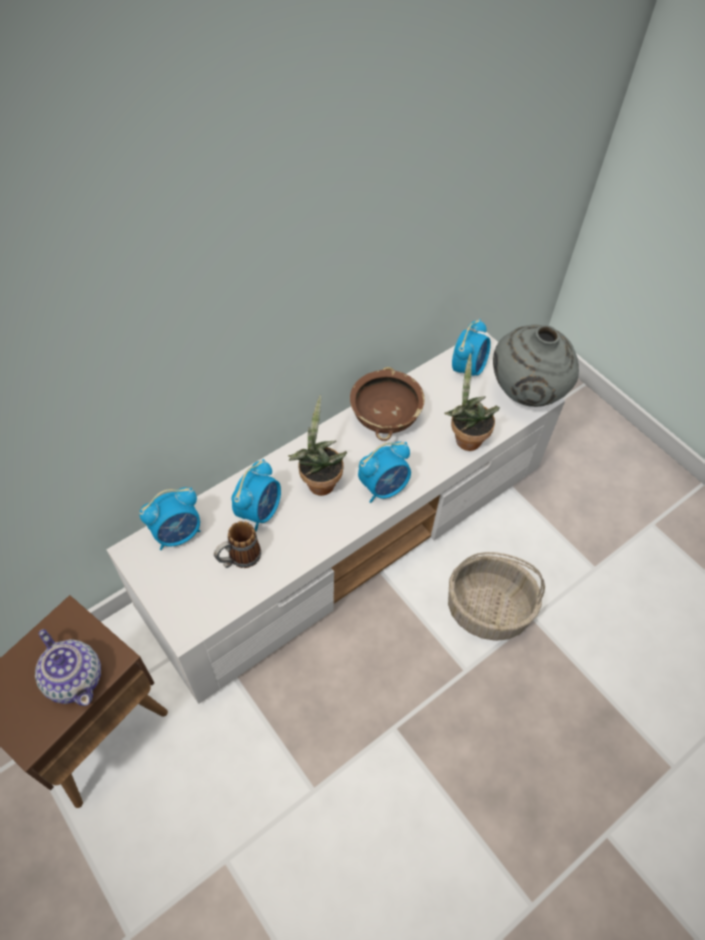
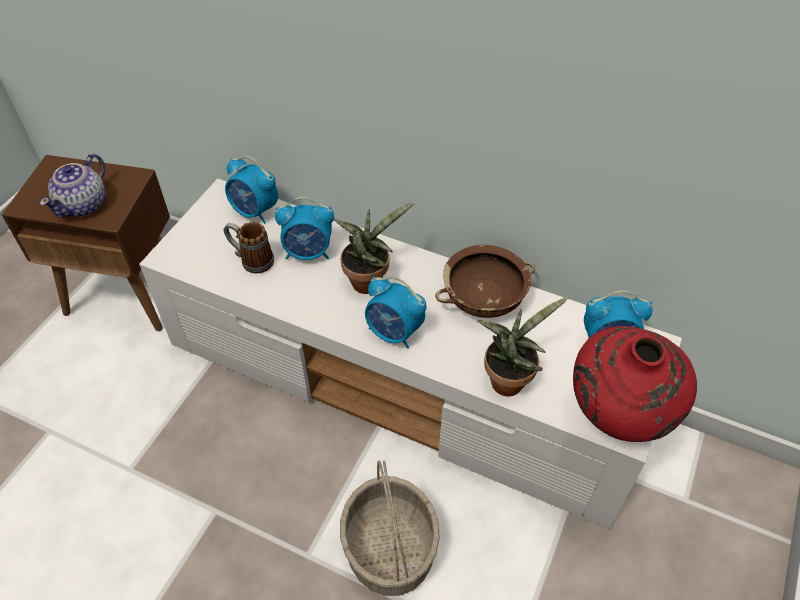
camera: 65 degrees right, 5 degrees down
grey vase [493,325,579,407] -> red vase [573,326,697,442]

